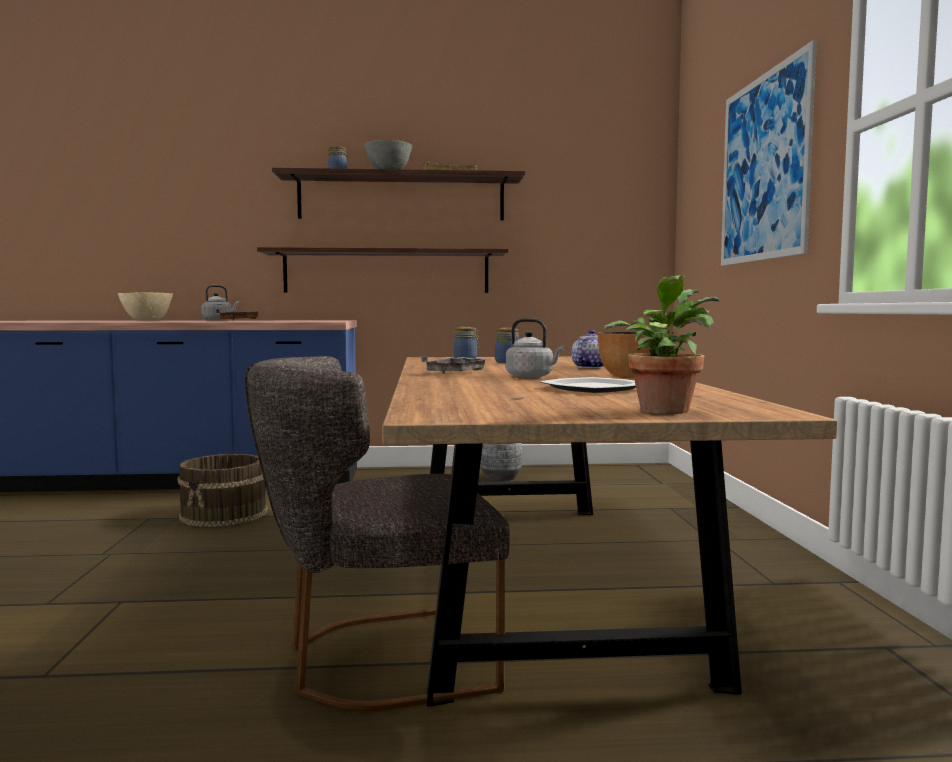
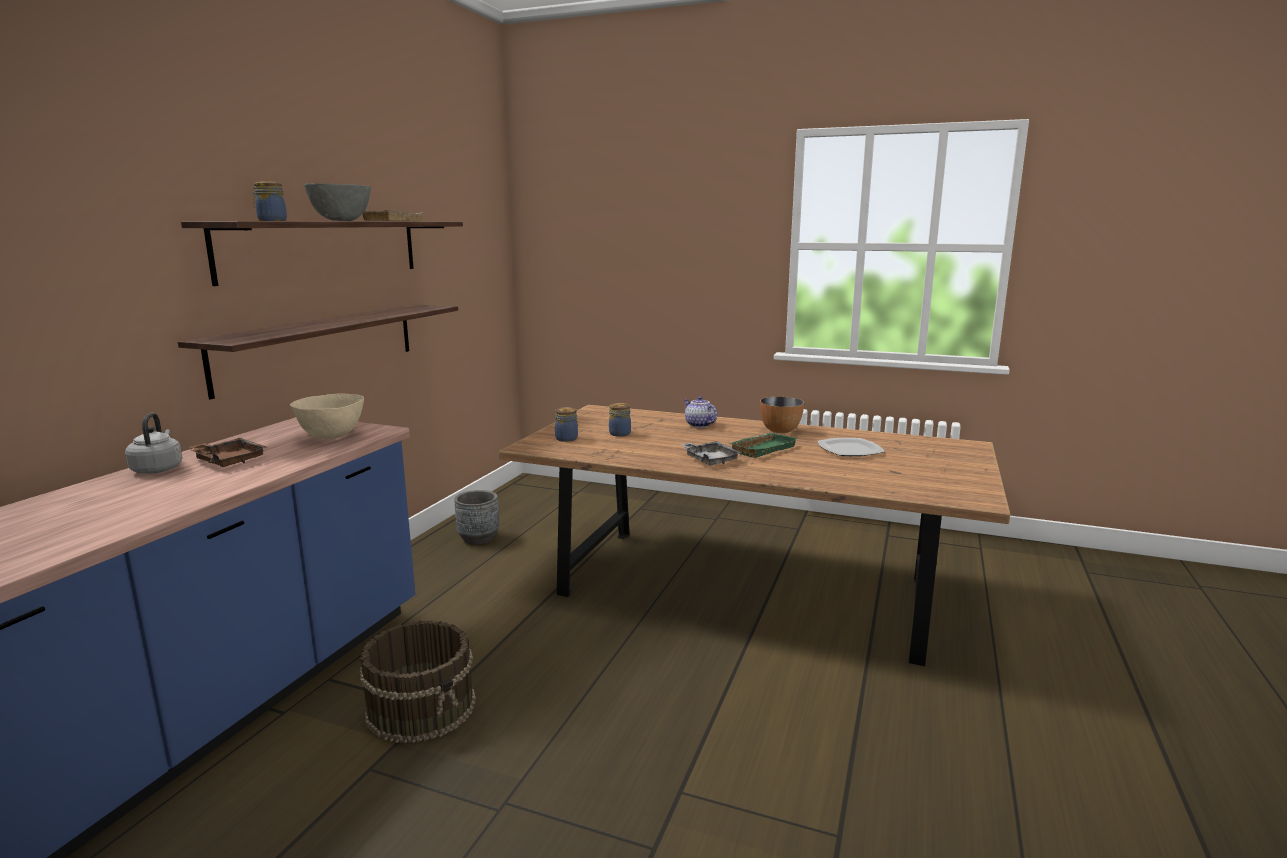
camera: 65 degrees left, 10 degrees up
beige bowl [118,292,173,321] -> beige bowl moved to [290,393,364,439]
grey chair [245,356,510,711] -> none
grey kettle [506,318,564,378] -> green tray [730,433,798,458]
potted plant [604,276,720,414] -> none
picture [721,40,817,266] -> none

